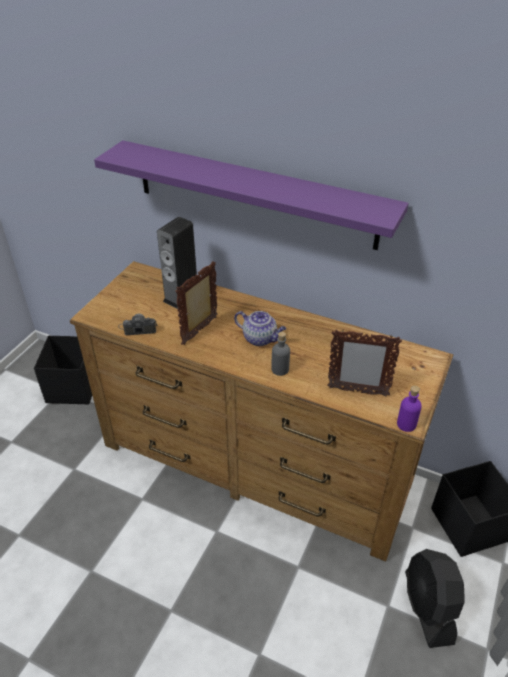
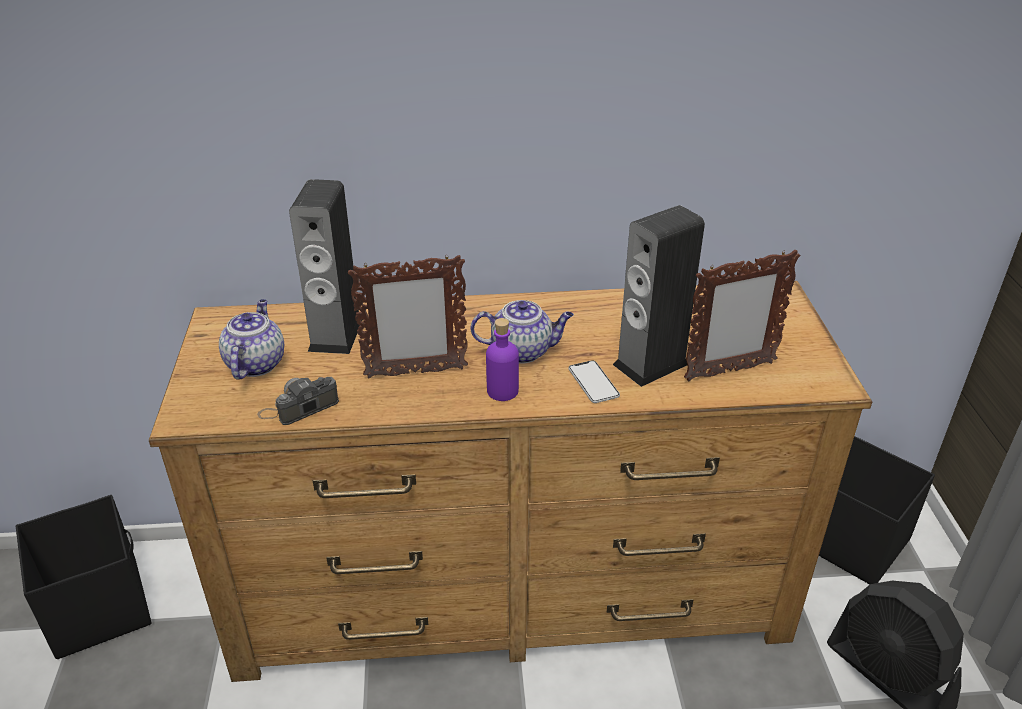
camera: 30 degrees left, 5 degrees down
purple shelf [94,140,409,250] -> none
picture frame [175,261,218,345] -> picture frame turned 105 degrees counterclockwise [348,254,468,379]
grey bottle [271,332,290,376] -> phone [568,360,620,403]
purple bottle [397,386,422,432] -> purple bottle moved to [486,318,519,401]
none -> teapot [219,299,284,379]
none -> speaker [613,205,705,387]

